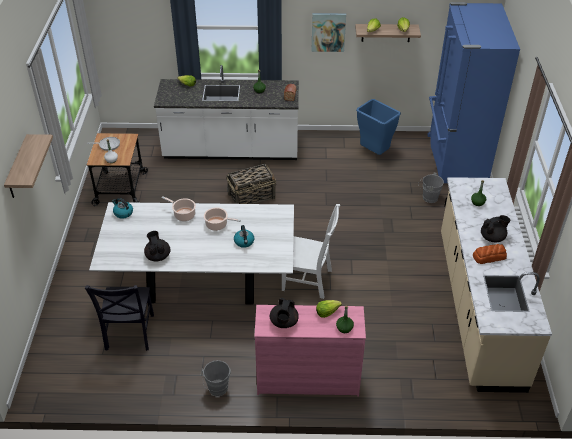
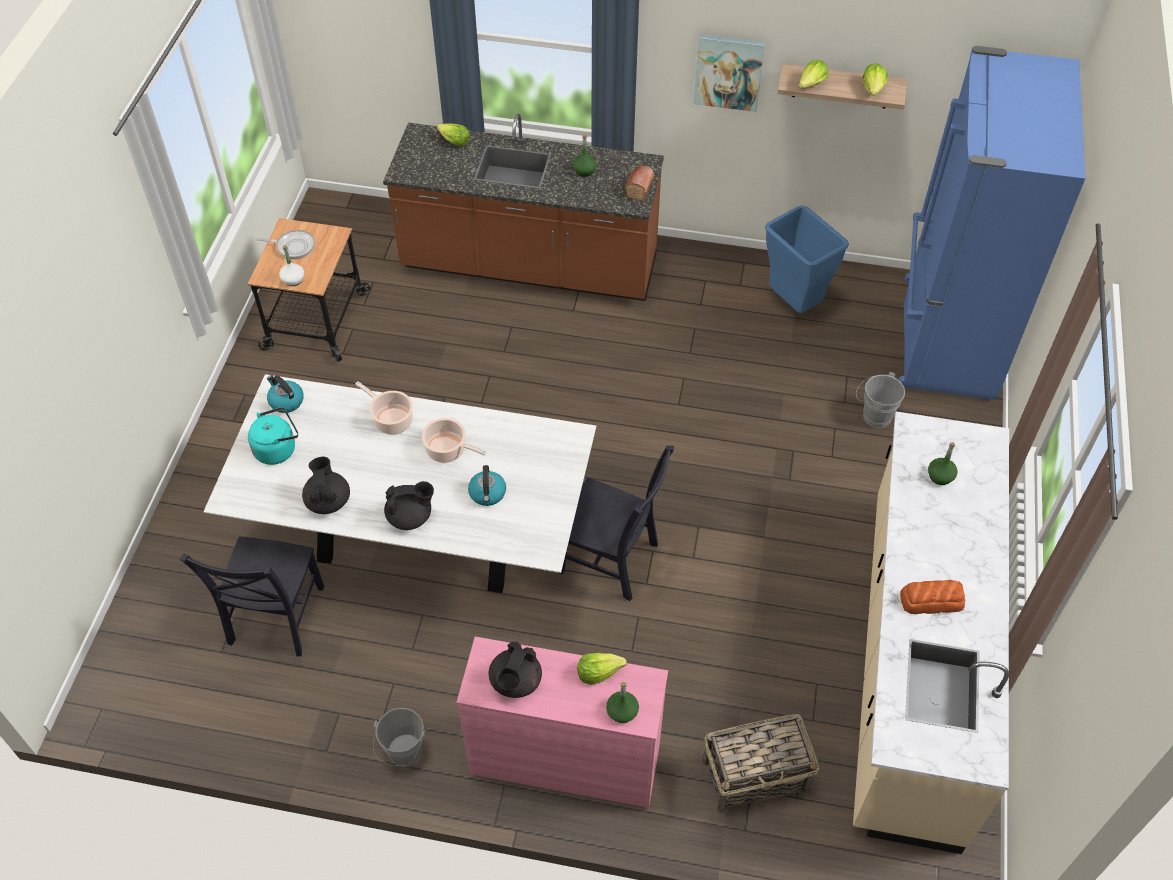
camera: 10 degrees right, 10 degrees up
shelf [4,134,53,198] -> none
white counter [154,65,299,160] -> brown counter [383,114,664,301]
basket [227,164,276,204] -> basket moved to [703,714,819,813]
white chair [282,204,340,299] -> black chair [560,445,674,601]
black teapot [481,215,510,242] -> black teapot moved to [384,481,434,530]
none -> turquoise kettle [248,407,298,465]

